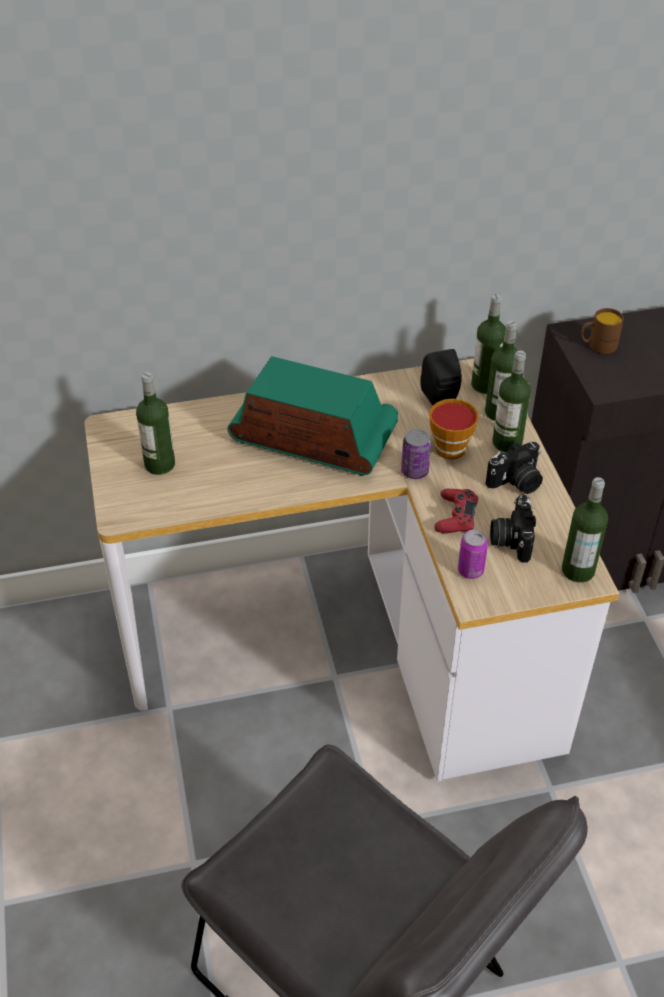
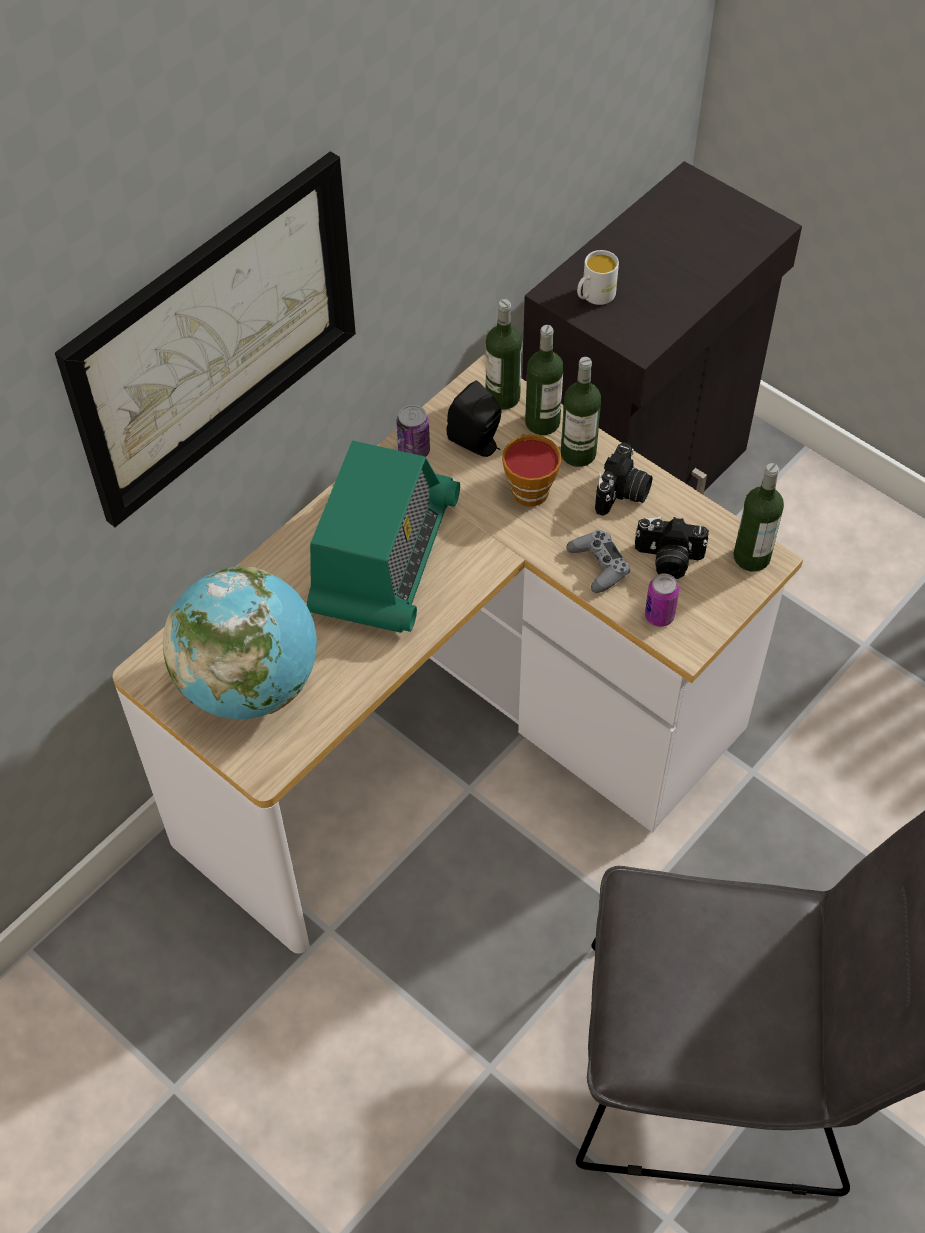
camera: 35 degrees left, 10 degrees up
bottle [136,372,175,475] -> globe [163,567,317,719]
radio [228,356,398,476] -> radio turned 120 degrees clockwise [307,440,460,633]
can [401,429,431,479] -> can moved to [396,405,430,457]
red game controller [434,488,478,533] -> grey game controller [566,530,630,593]
camera [490,495,536,563] -> camera turned 45 degrees counterclockwise [635,516,709,579]
brown mug [581,308,624,354] -> white mug [577,250,619,305]
none -> picture [55,151,356,527]

